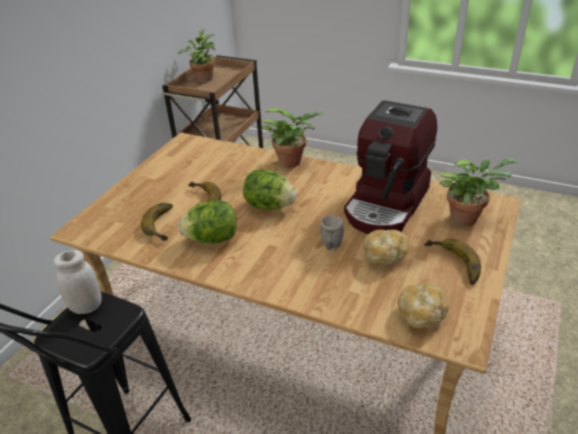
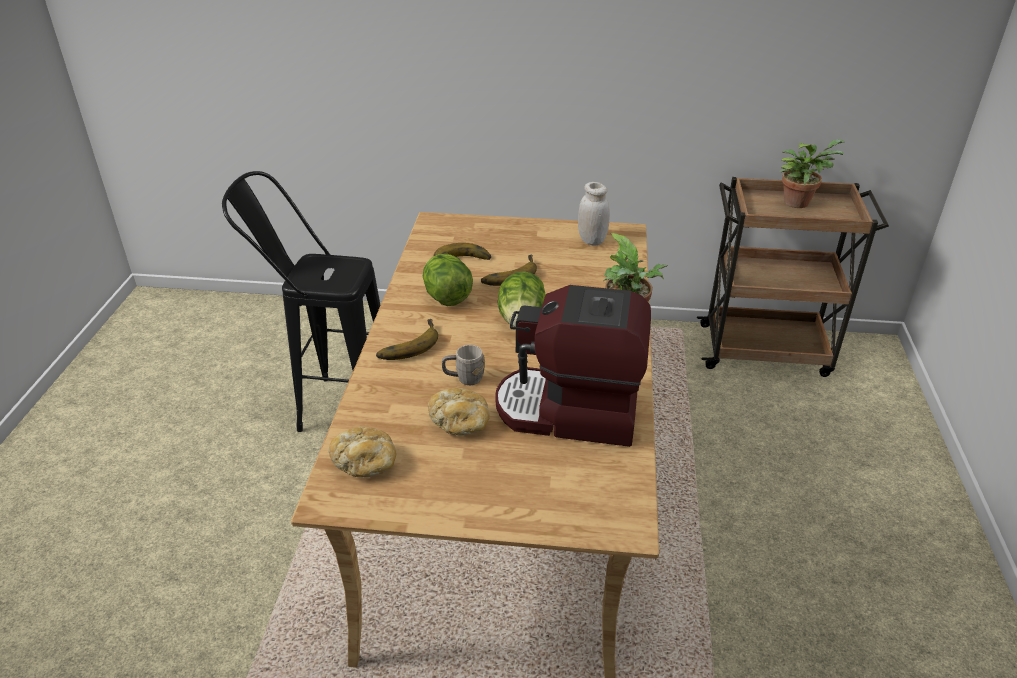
camera: 70 degrees right, 0 degrees up
white jar [53,250,102,314] -> white jar moved to [578,182,610,245]
banana [424,239,481,285] -> banana moved to [376,319,438,360]
potted plant [439,158,519,226] -> none

